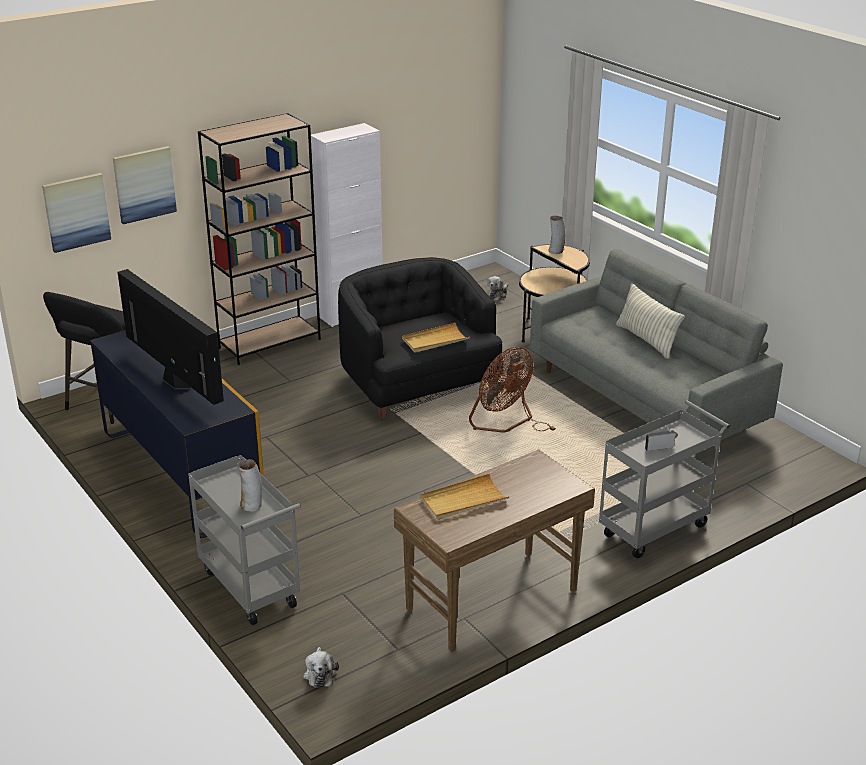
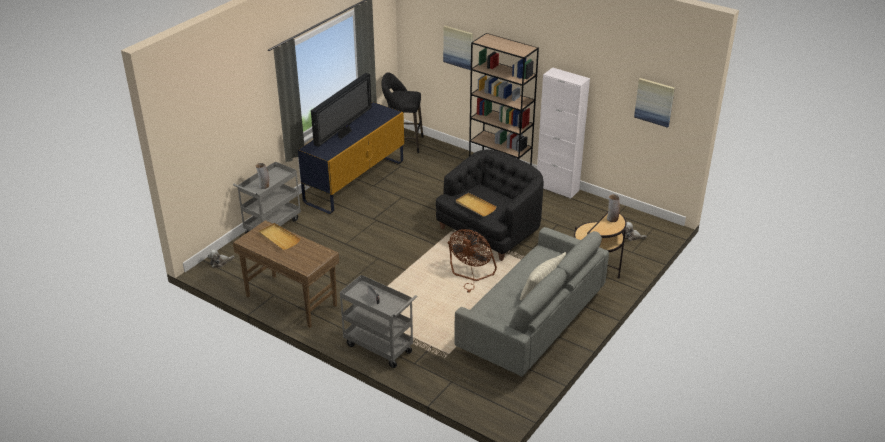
camera: 70 degrees right, 5 degrees up
picture [42,173,111,253] -> picture moved to [634,78,675,128]

